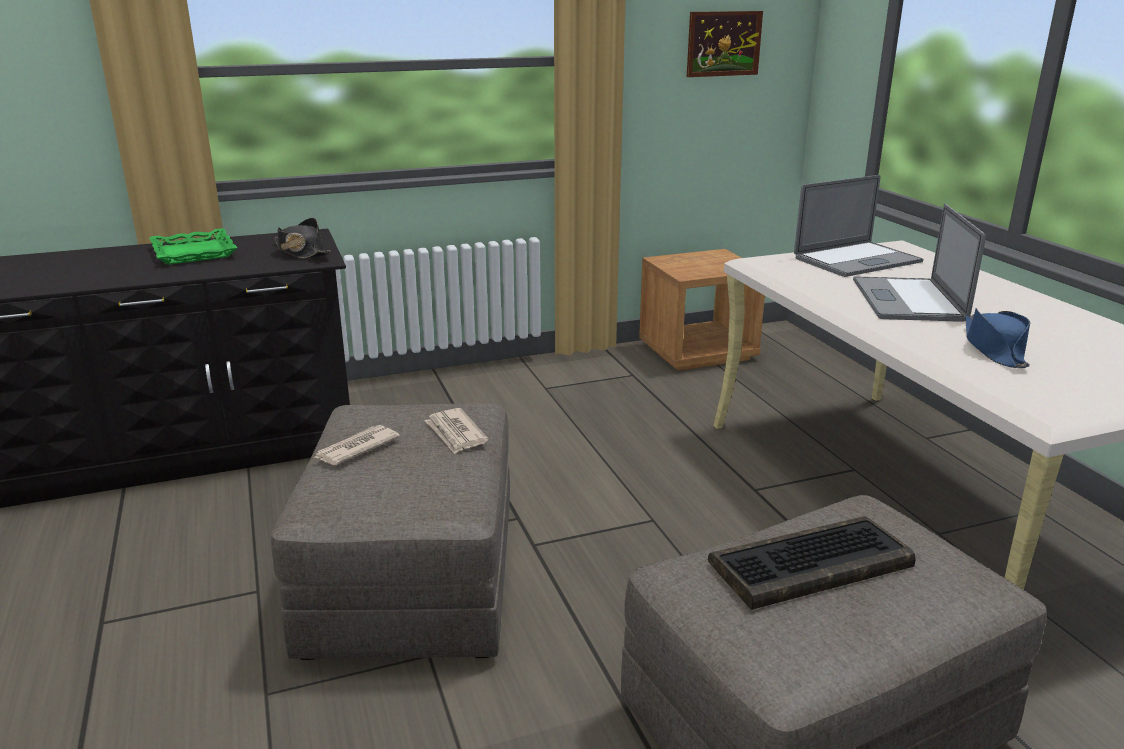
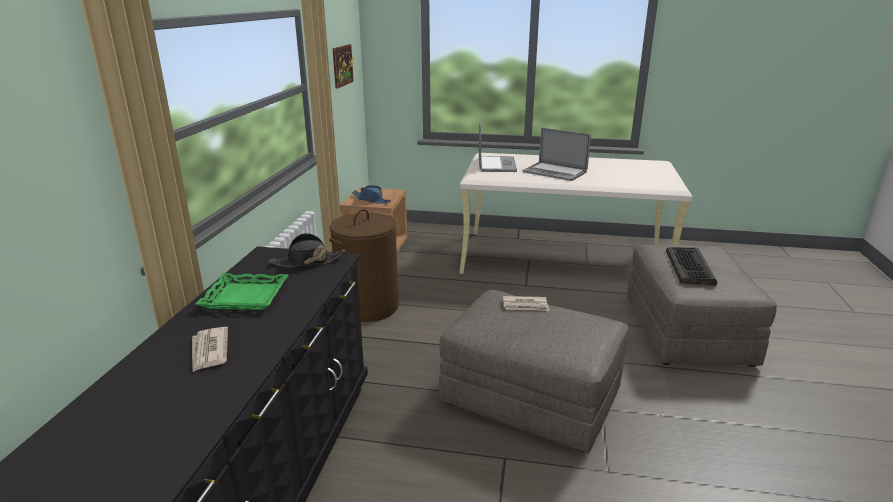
camera: 60 degrees left, 0 degrees up
newspaper [313,425,401,465] -> newspaper moved to [192,327,228,372]
blue hat [965,308,1030,368] -> blue hat moved to [352,185,391,204]
none -> brown laundry basket [329,209,399,322]

